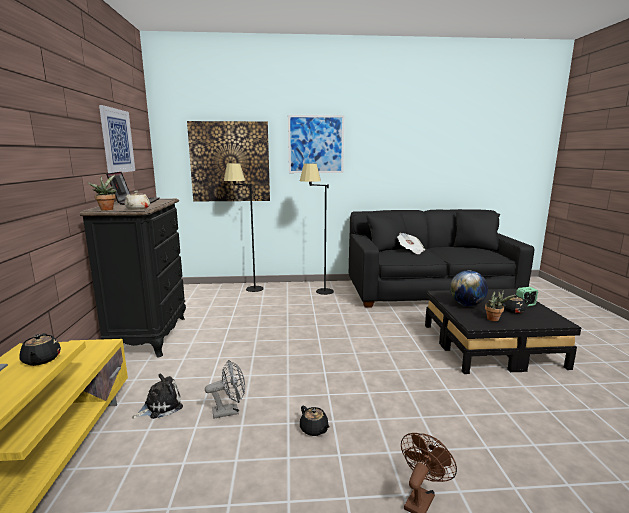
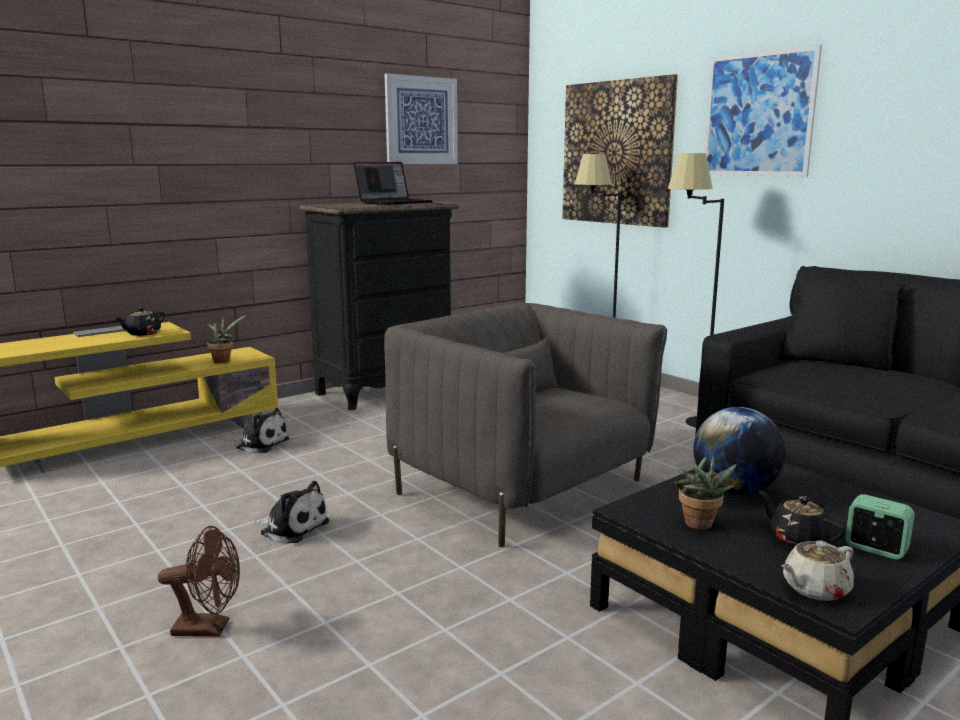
camera: 55 degrees right, 0 degrees up
potted plant [87,175,117,211] -> potted plant moved to [207,315,247,363]
beige teapot [125,191,150,210] -> beige teapot moved to [781,540,854,601]
grey fan [205,360,245,419] -> none
black teapot [300,406,330,436] -> plush toy [254,481,330,543]
newspaper [397,233,425,254] -> none
none -> grey armchair [384,303,667,547]

